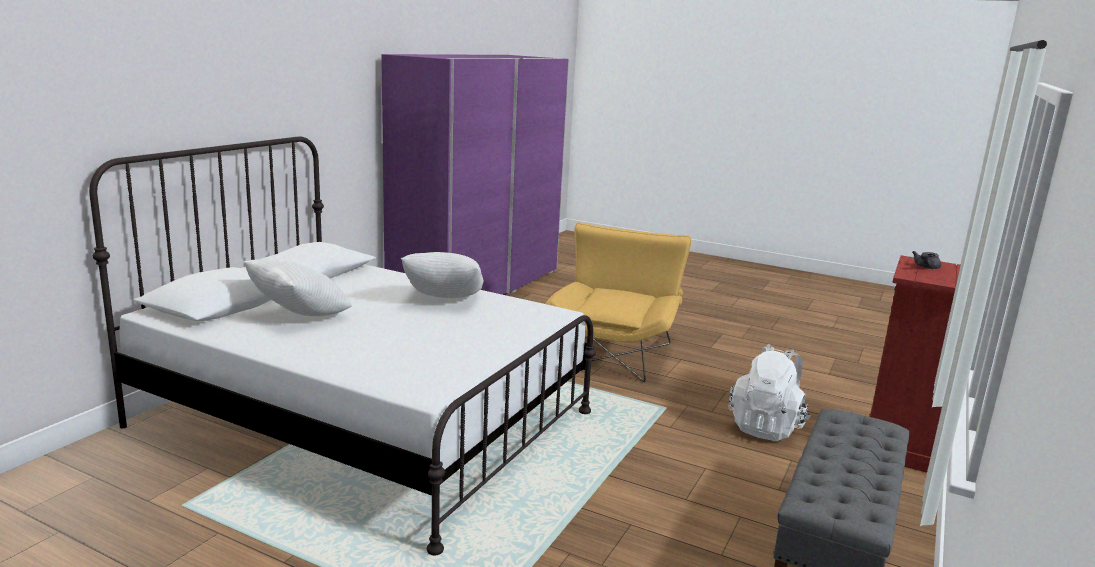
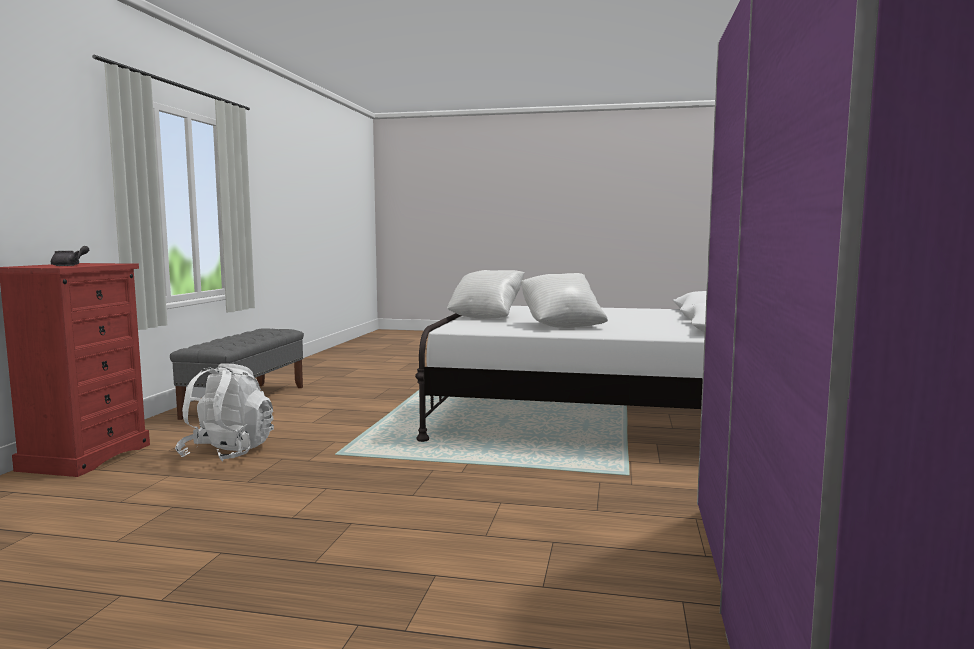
camera: 165 degrees right, 10 degrees down
white pillow [244,259,352,316] -> white pillow moved to [447,270,525,319]
yellow armchair [545,222,691,382] -> none

